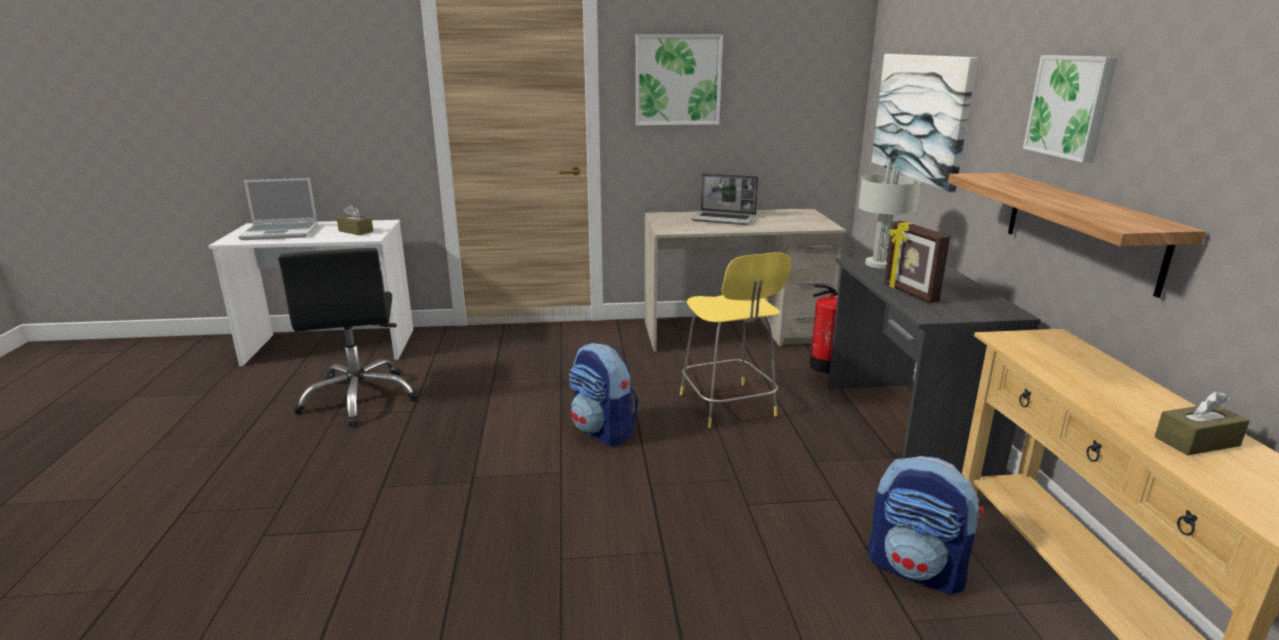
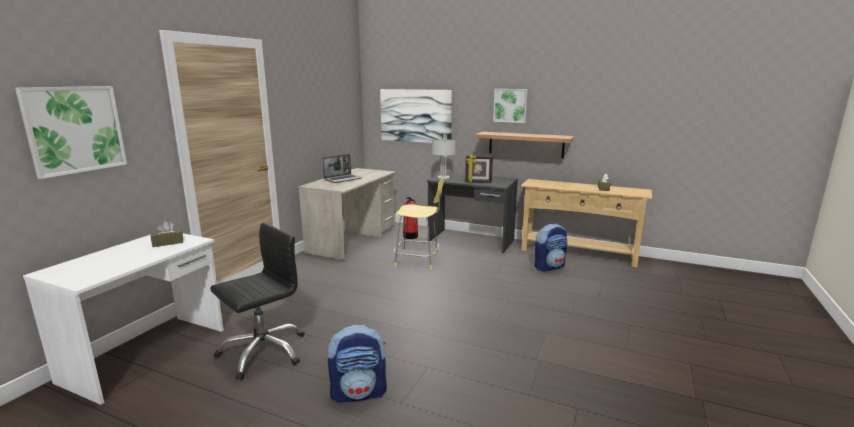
camera: 60 degrees left, 5 degrees down
laptop [238,178,318,240] -> none
black office chair [278,248,419,426] -> black office chair turned 60 degrees counterclockwise [210,222,305,380]
backpack [569,343,638,446] -> backpack moved to [328,324,387,403]
picture [636,34,723,125] -> picture moved to [15,86,127,179]

